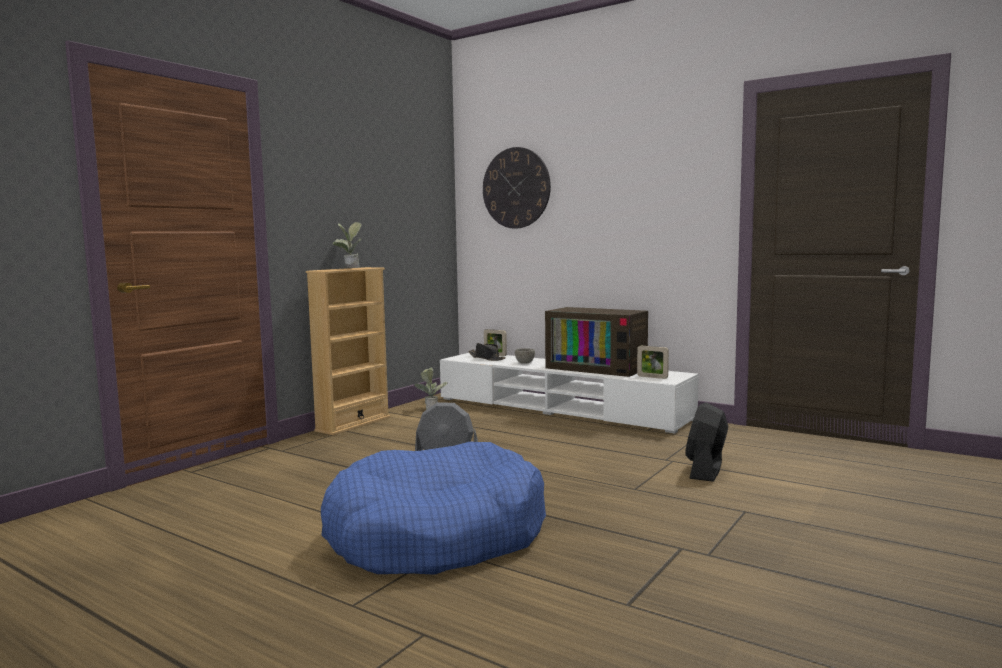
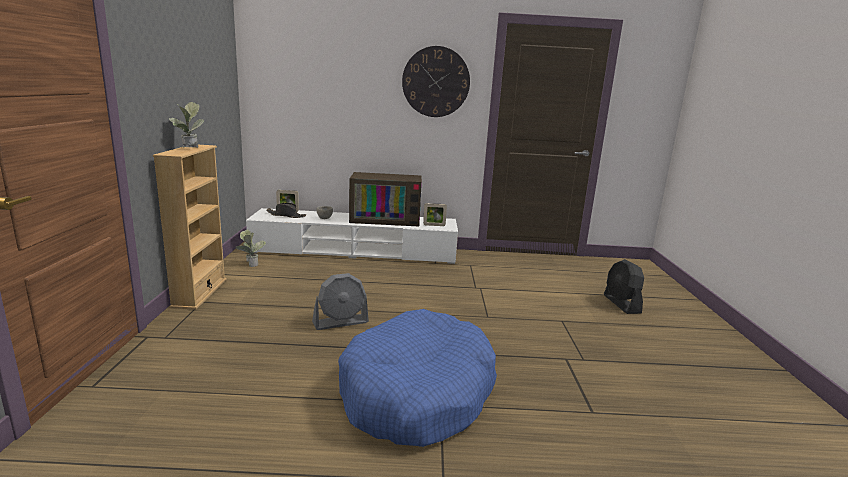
camera: 35 degrees left, 10 degrees up
wall clock [483,147,551,229] -> wall clock moved to [402,46,470,117]
black fan [685,402,728,482] -> black fan moved to [604,259,644,314]

